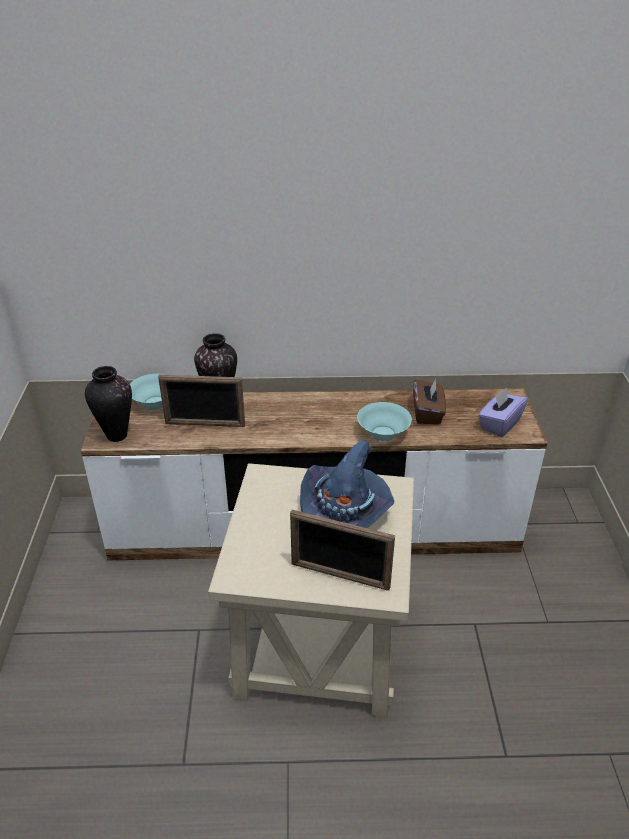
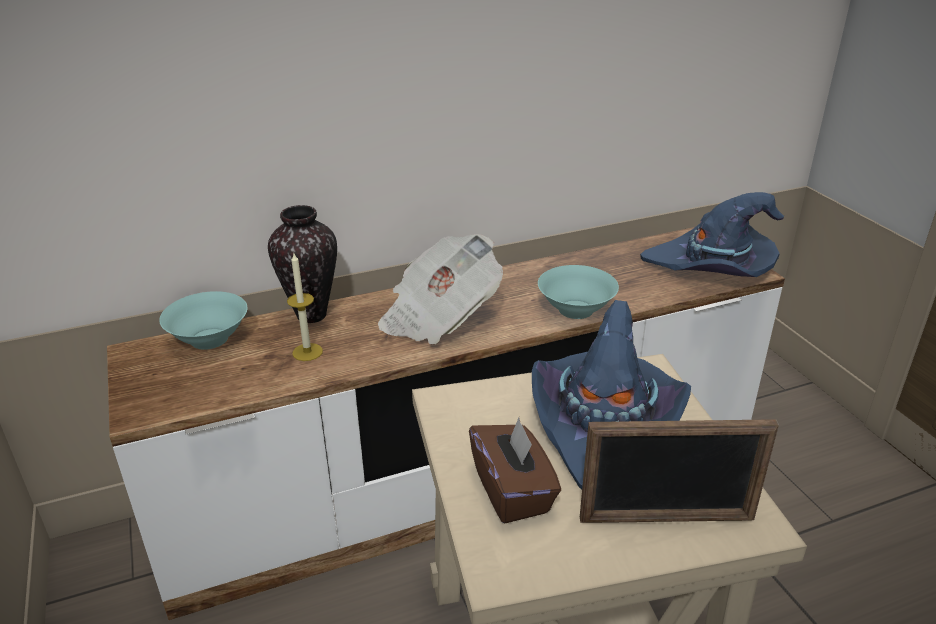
camera: 20 degrees left, 5 degrees down
vase [85,366,132,442] -> none
picture frame [158,375,245,427] -> candle [287,253,323,361]
brown tissue box [413,379,446,424] -> brown tissue box moved to [469,417,561,524]
purple tissue box [478,388,528,437] -> blue hat [640,192,784,277]
none -> newspaper [378,234,503,344]

